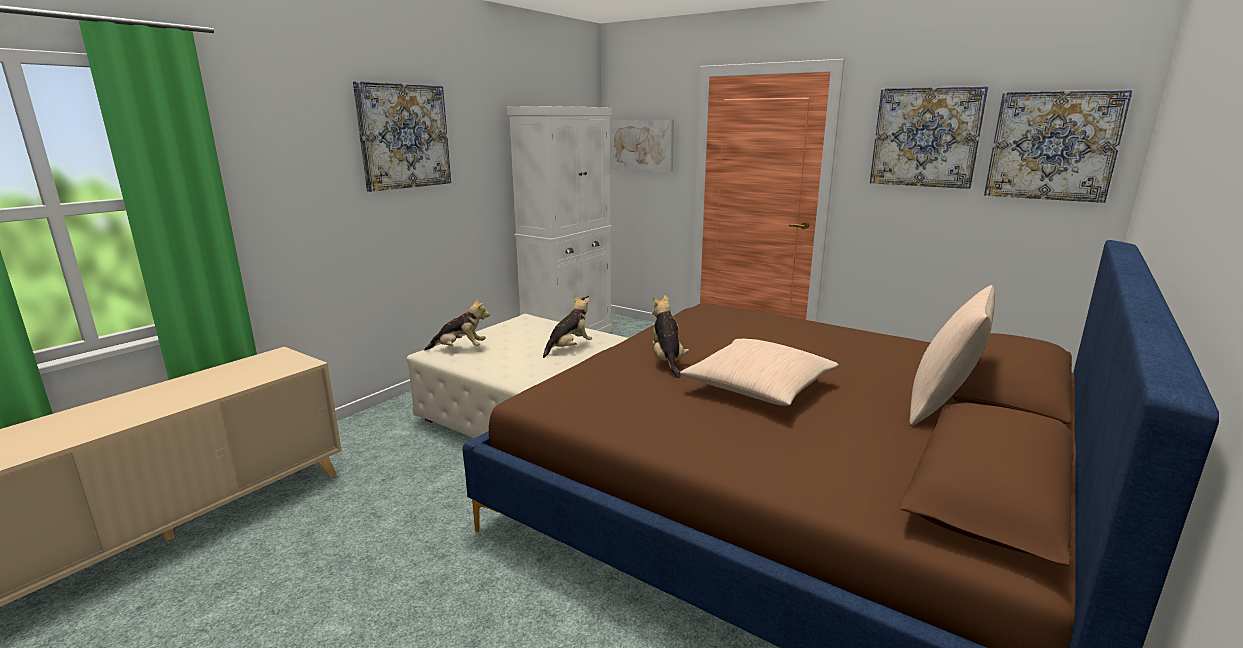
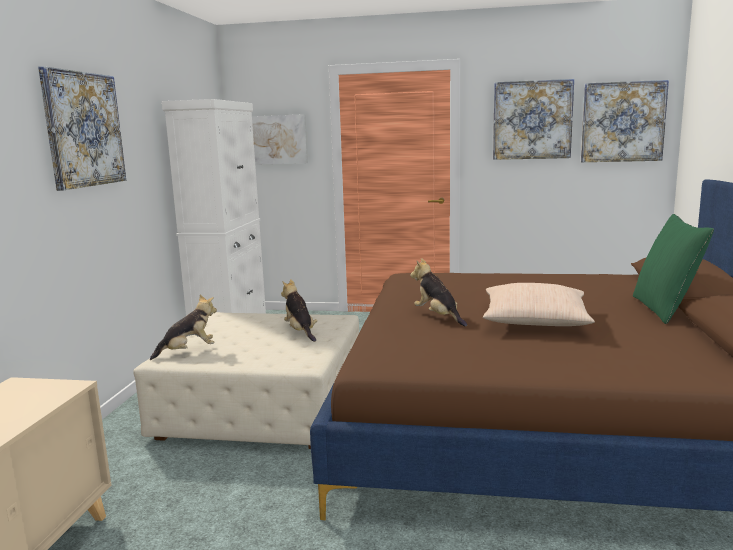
camera: 25 degrees left, 5 degrees down
plush toy [543,296,592,358] -> plush toy turned 45 degrees counterclockwise [281,279,317,342]
beige pillow [909,285,995,426] -> green pillow [633,214,714,324]

